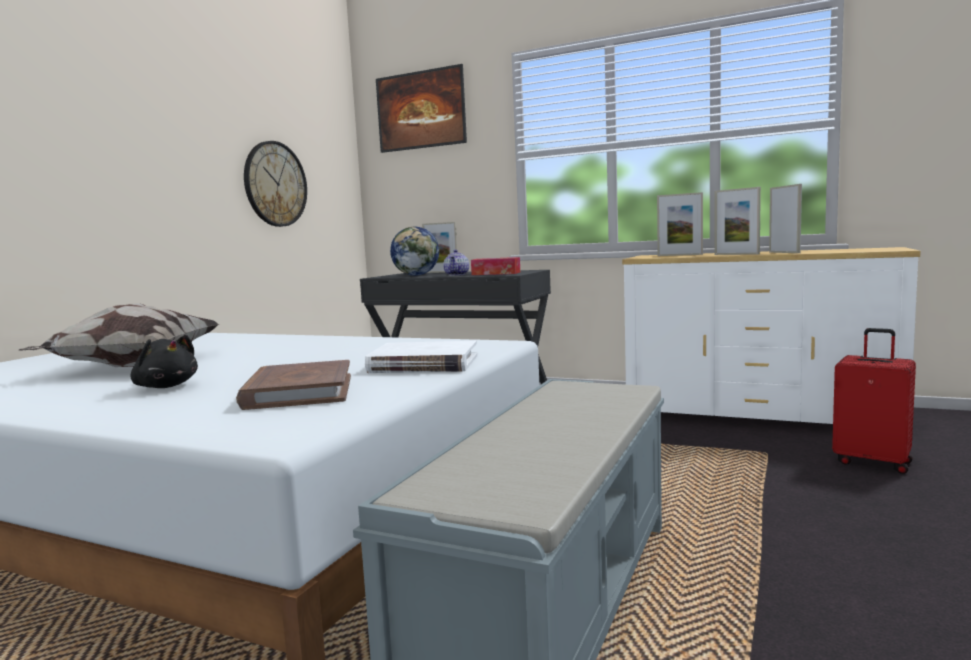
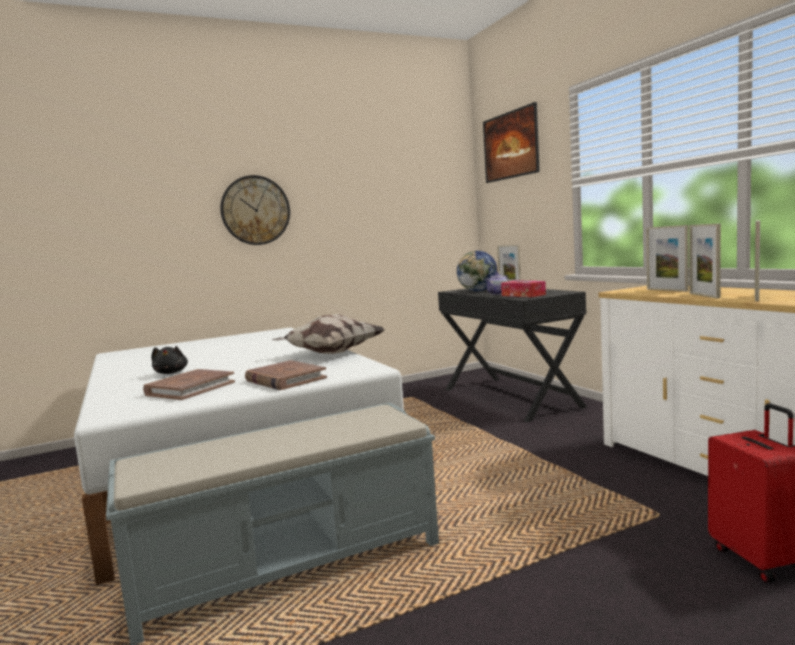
camera: 40 degrees right, 0 degrees up
pillow [19,303,218,367] -> pillow moved to [272,314,385,354]
wall clock [244,141,307,227] -> wall clock moved to [220,175,290,245]
white book [365,341,477,373] -> brown book [245,360,327,390]

